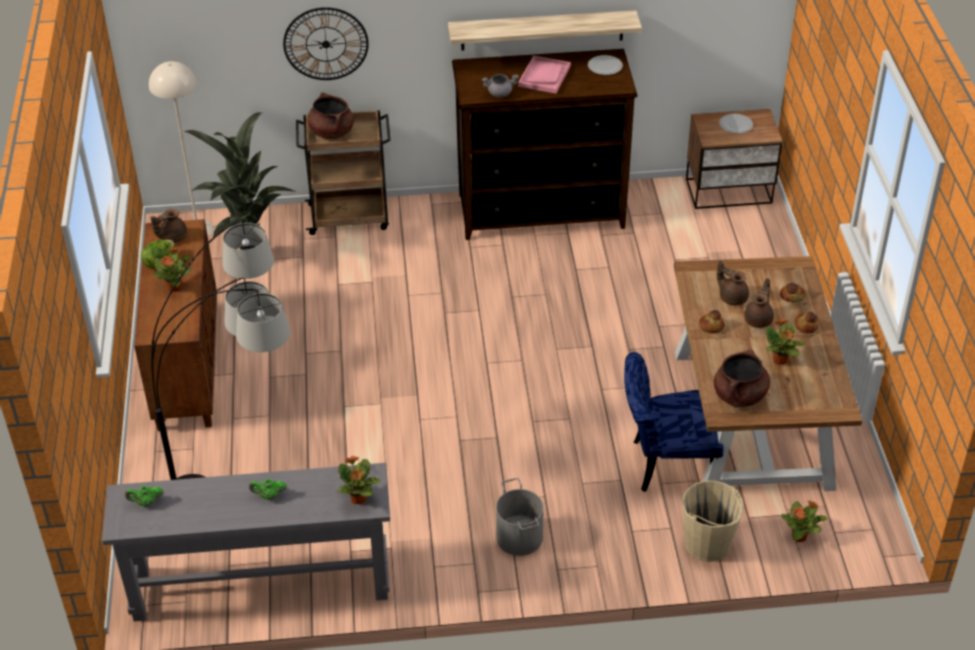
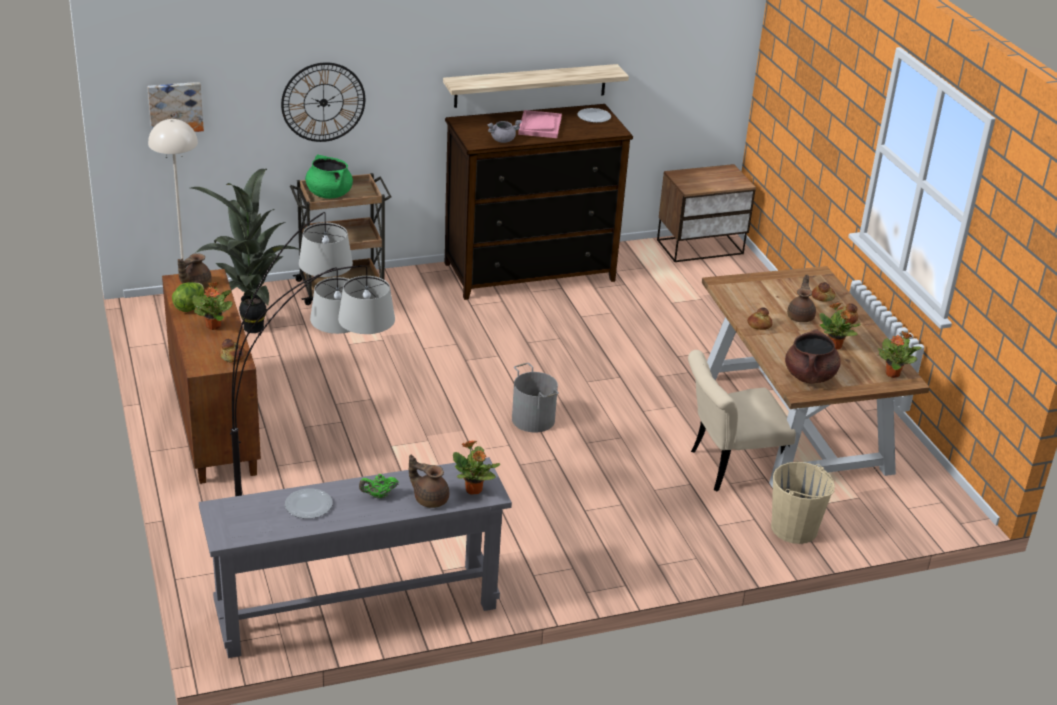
camera: 15 degrees left, 10 degrees down
green teapot [125,485,164,507] -> none
brown cooking pot [307,93,354,139] -> green cooking pot [305,154,353,199]
grey bucket [496,478,544,556] -> grey bucket moved to [512,363,559,432]
blue chair [624,352,724,492] -> beige chair [688,350,796,491]
brown teapot [717,260,749,306] -> brown teapot moved to [409,455,449,508]
plate [719,114,753,134] -> plate moved to [285,488,333,518]
potted plant [781,500,828,542] -> potted plant moved to [878,331,921,378]
none -> picture [147,82,204,132]
none -> bread [220,339,246,363]

